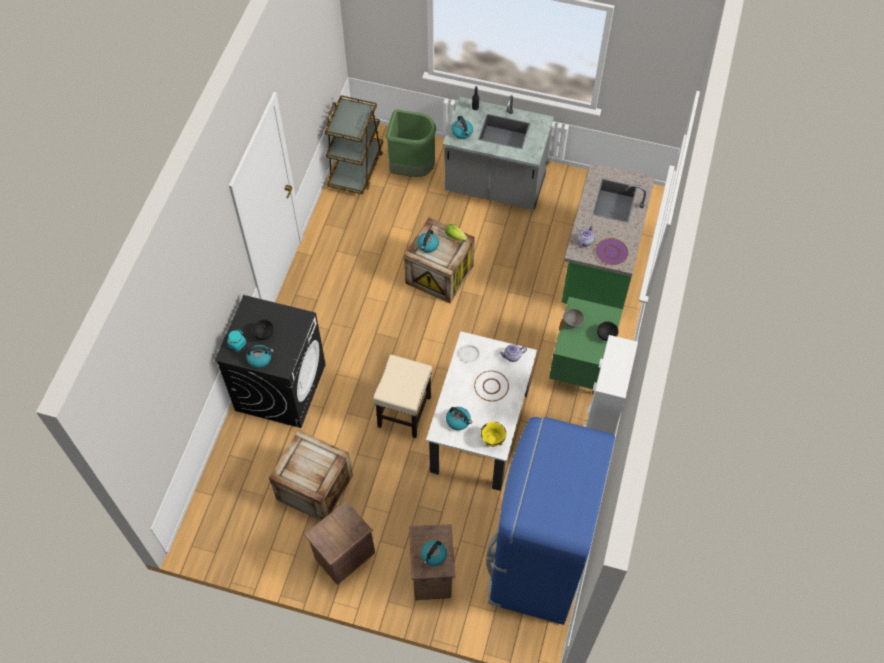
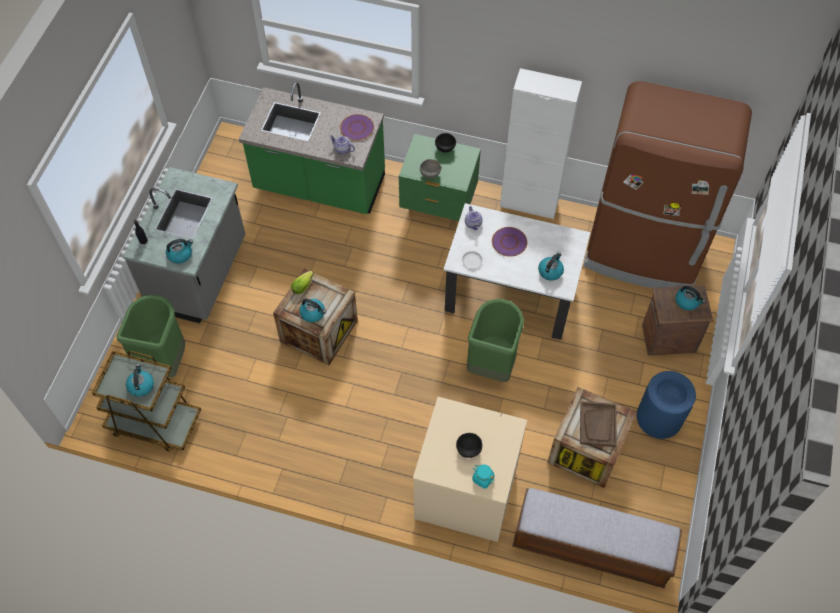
camera: 90 degrees left, 0 degrees up
black washing machine [214,295,326,428] -> beige washing machine [413,397,527,542]
kettle [246,345,274,368] -> kettle moved to [126,364,154,397]
crate [304,501,375,585] -> blue trash can [637,371,696,439]
beige stool [373,355,432,438] -> green trash can [467,299,524,382]
white plate [474,371,509,402] -> purple plate [492,227,527,257]
yellow bowl [481,422,506,447] -> none
blue fridge [486,417,615,625] -> brown fridge [583,81,752,288]
none -> bench [512,488,682,588]
none -> brown tray [580,401,617,447]

